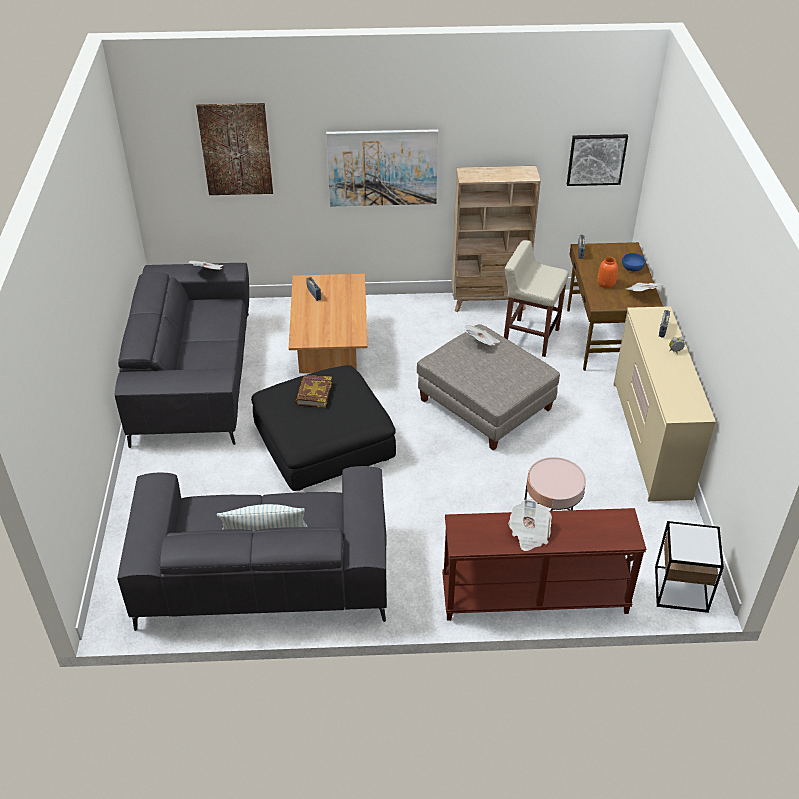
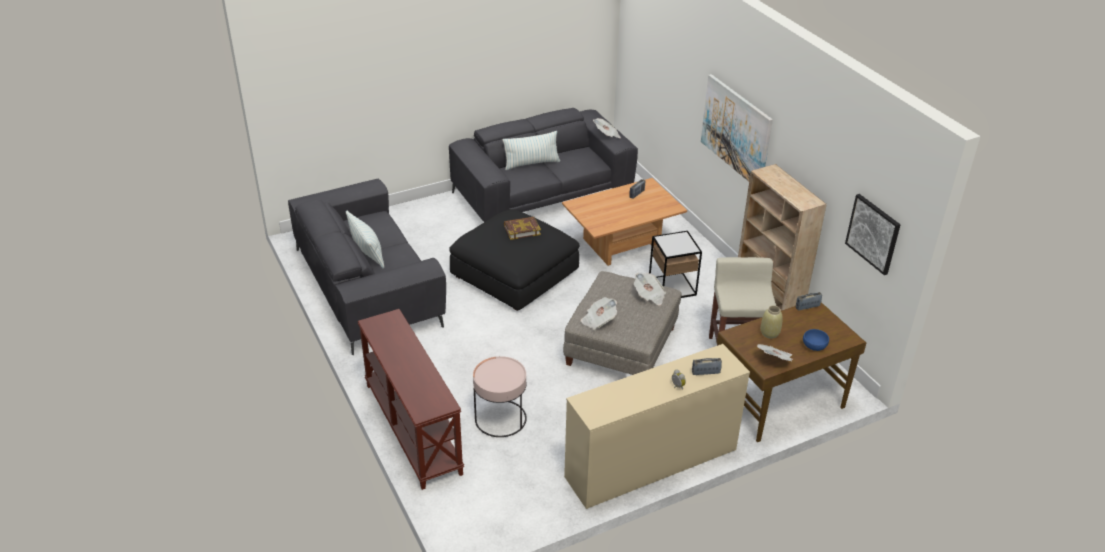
camera: 65 degrees right, 5 degrees down
picture [196,103,273,195] -> none
newspaper [508,499,552,551] -> newspaper moved to [581,297,617,330]
orange vase [597,257,618,288] -> beige vase [761,305,783,339]
side table [655,521,724,613] -> side table moved to [649,231,702,298]
none -> pillow [502,131,560,170]

